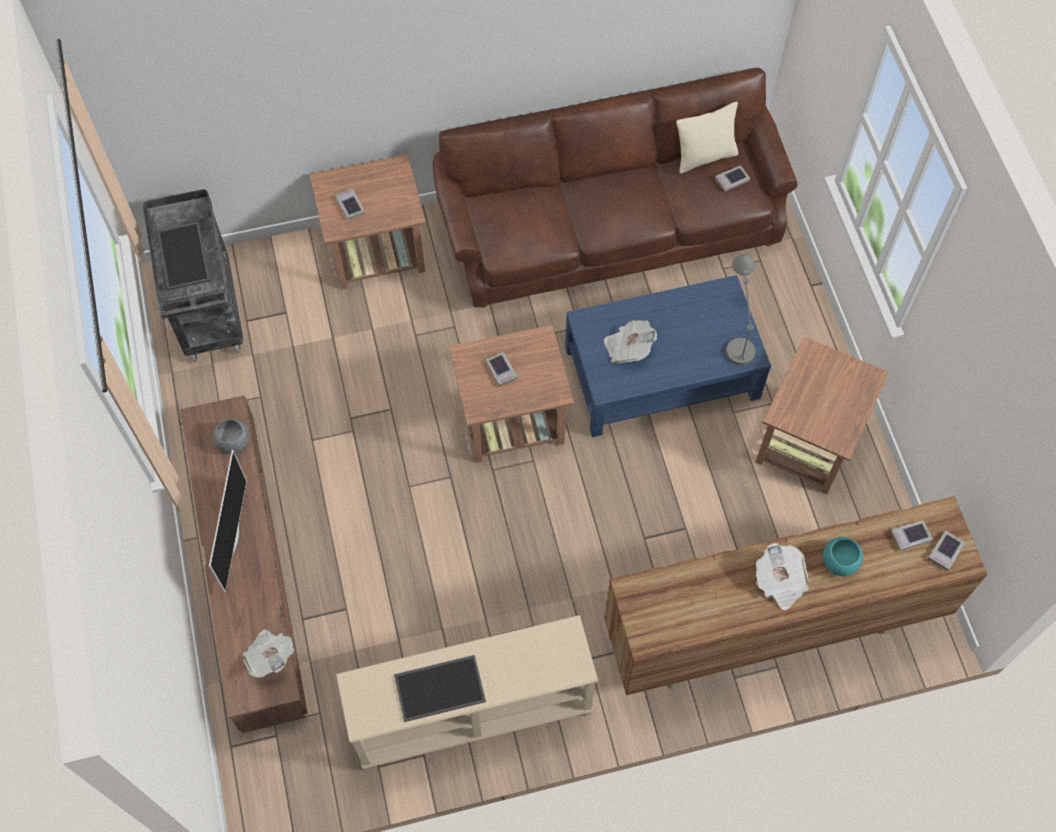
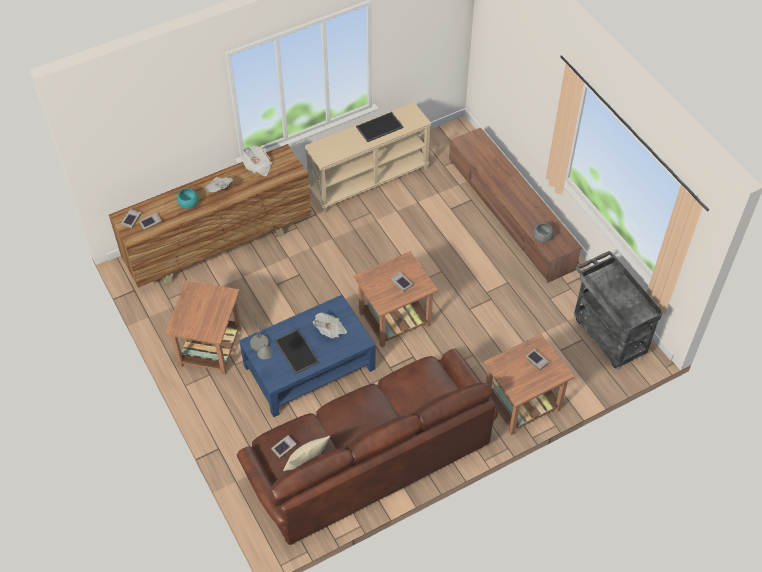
camera: 165 degrees right, 10 degrees down
tray [157,222,210,290] -> tray moved to [274,329,320,375]
television [209,450,247,593] -> none
newspaper [242,630,294,678] -> newspaper moved to [241,146,272,176]

